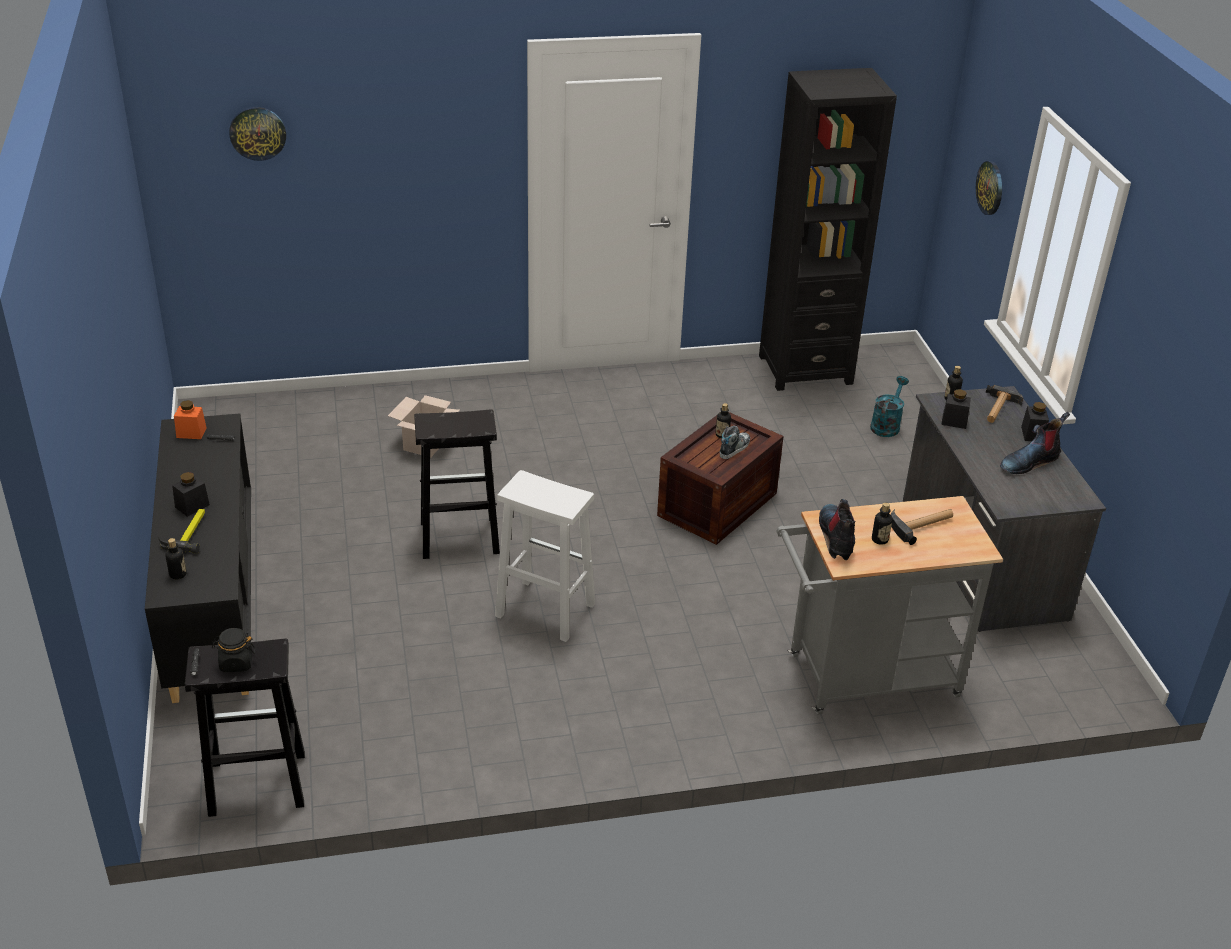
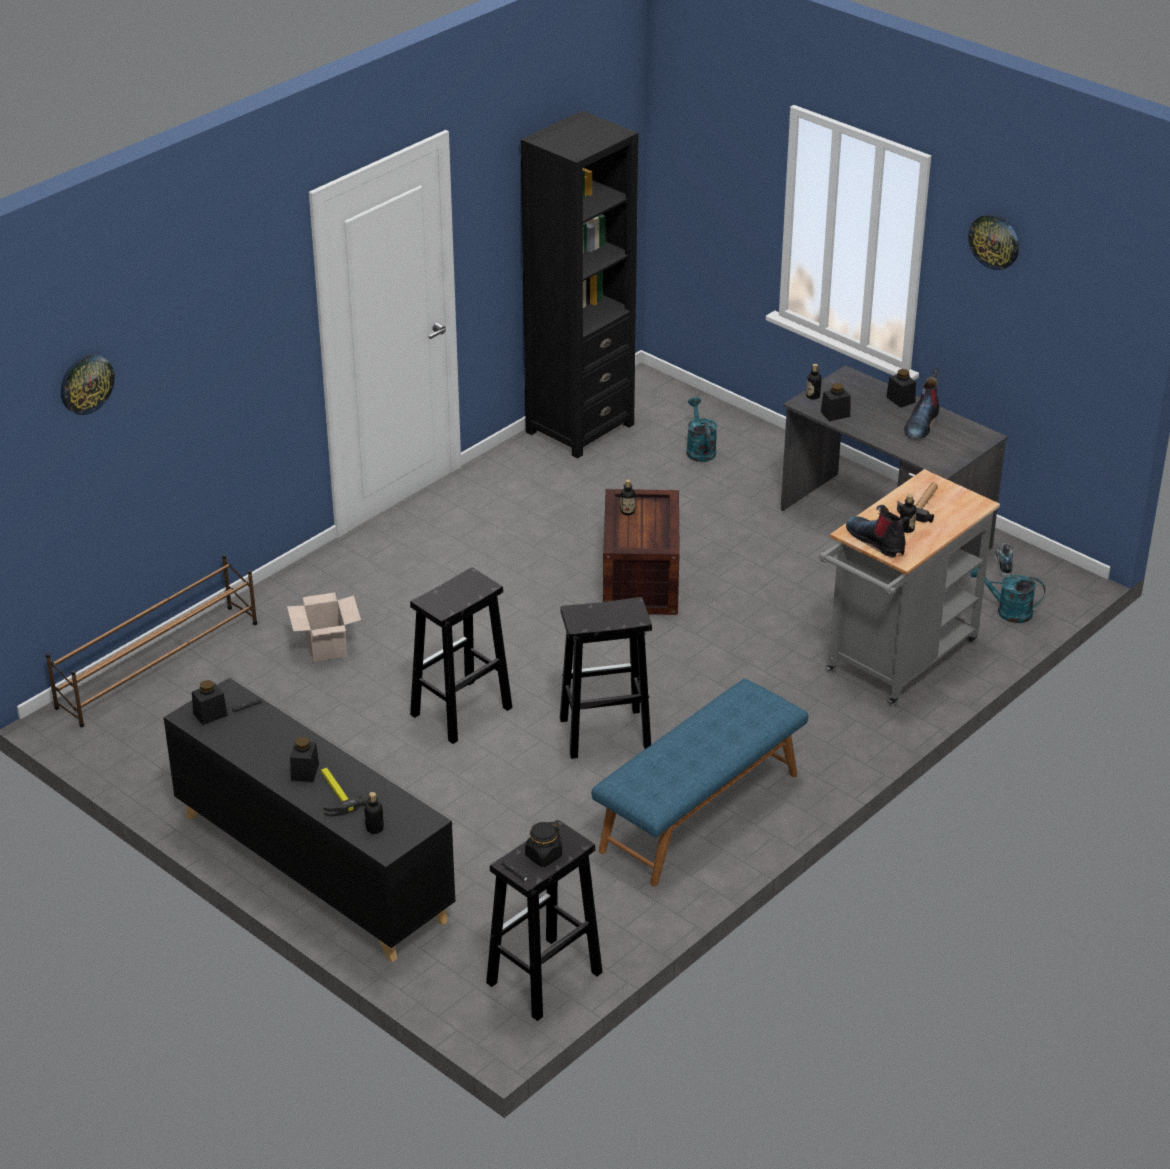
camera: 35 degrees left, 0 degrees up
orange jar [174,400,206,439] -> black jar [192,680,228,725]
white stool [495,470,595,642] -> black stool [560,597,652,759]
shoe [720,426,750,459] -> shoe moved to [995,543,1013,577]
wall clock [976,161,1002,215] -> wall clock moved to [968,214,1019,270]
hammer [986,385,1023,423] -> none
none -> brown shoe rack [46,555,257,727]
none -> blue bench [592,679,809,886]
none -> turquoise watering can [971,567,1045,623]

